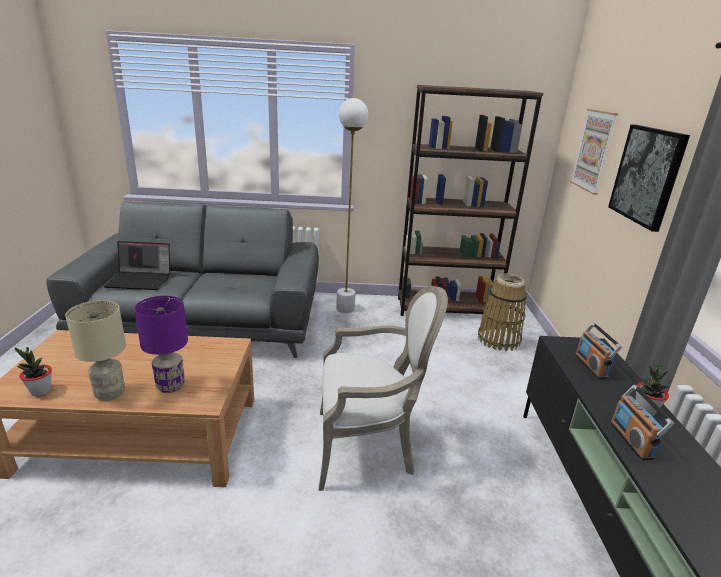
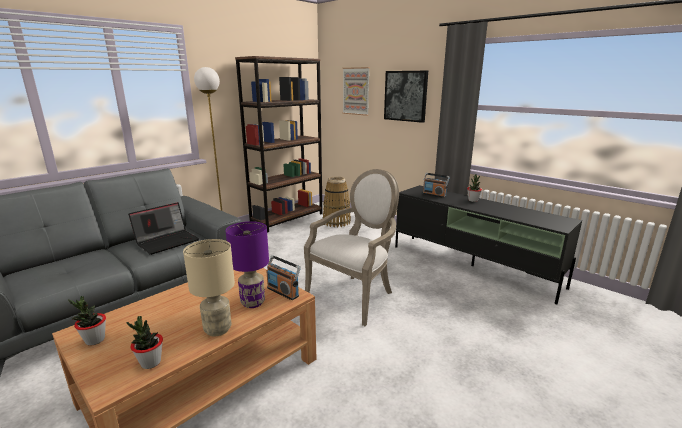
camera: 45 degrees left, 5 degrees down
laptop [103,241,170,290] -> laptop moved to [128,202,199,255]
radio [610,385,674,460] -> radio moved to [266,255,301,300]
none -> potted plant [68,296,106,346]

